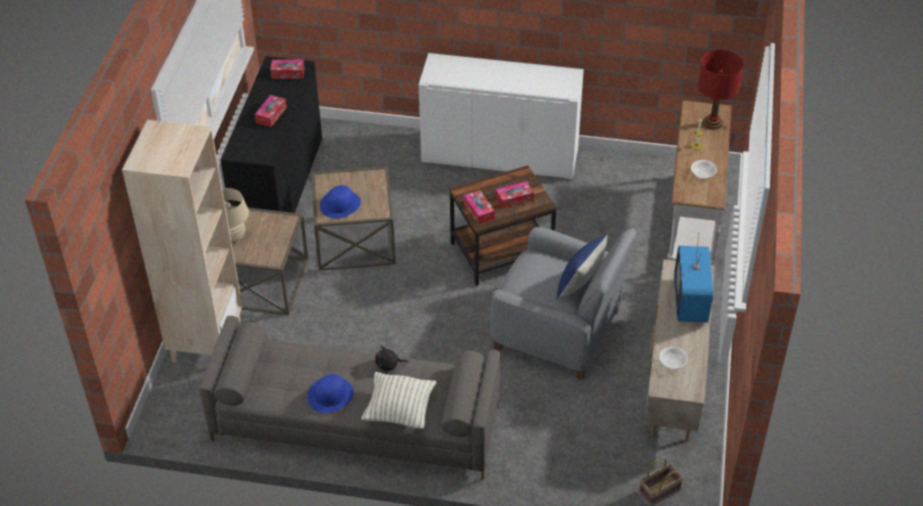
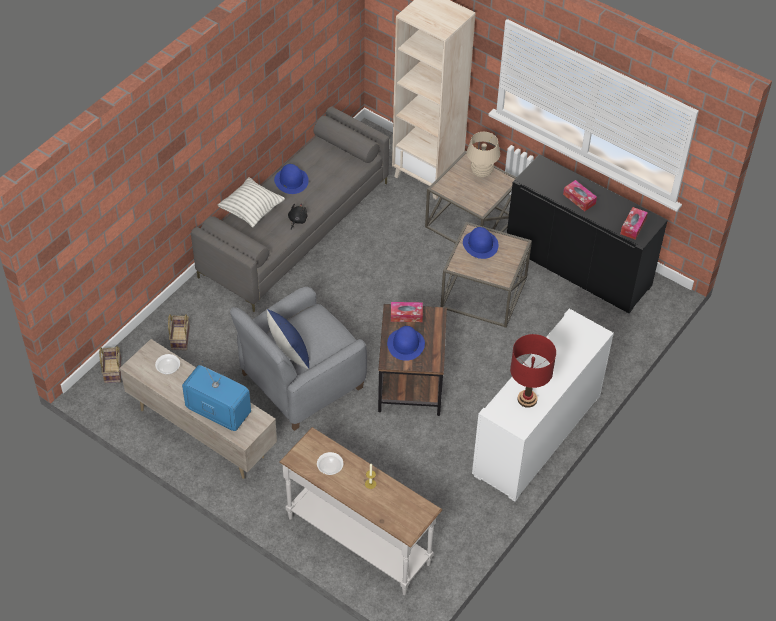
camera: 115 degrees right, 5 degrees up
tissue box [496,181,534,209] -> blue hat [387,326,425,361]
red table lamp [698,49,744,130] -> red table lamp moved to [510,334,556,408]
none -> basket [168,314,190,350]

